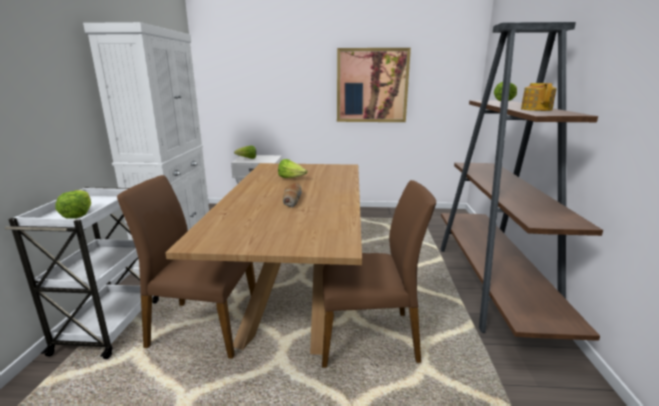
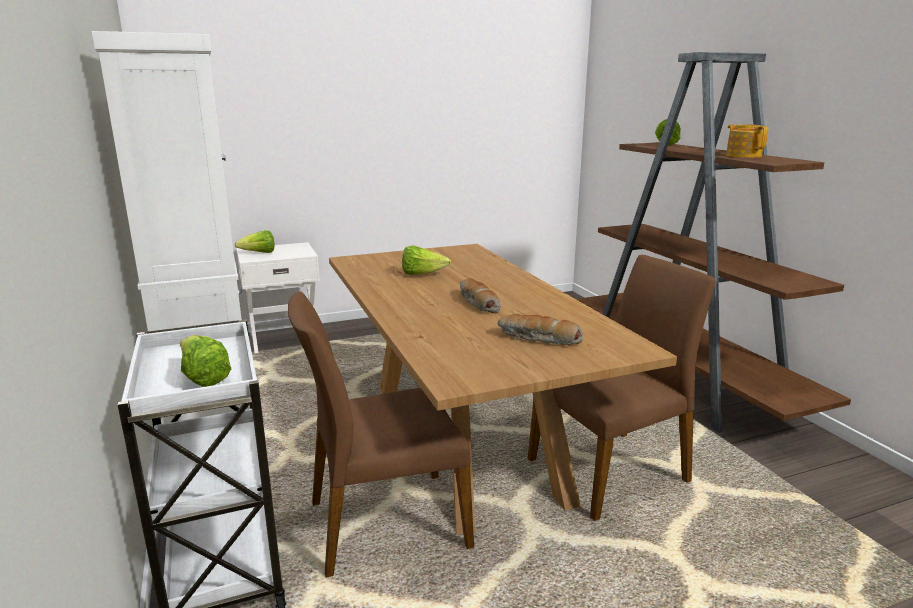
camera: 25 degrees left, 0 degrees up
picture [337,48,411,122] -> none
none -> bread [498,314,583,345]

